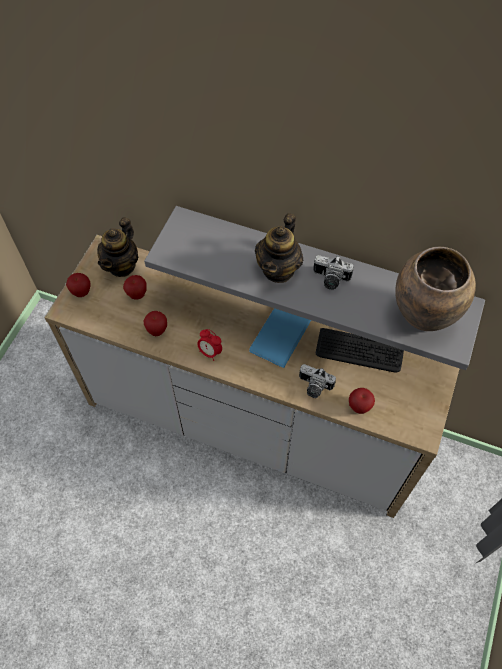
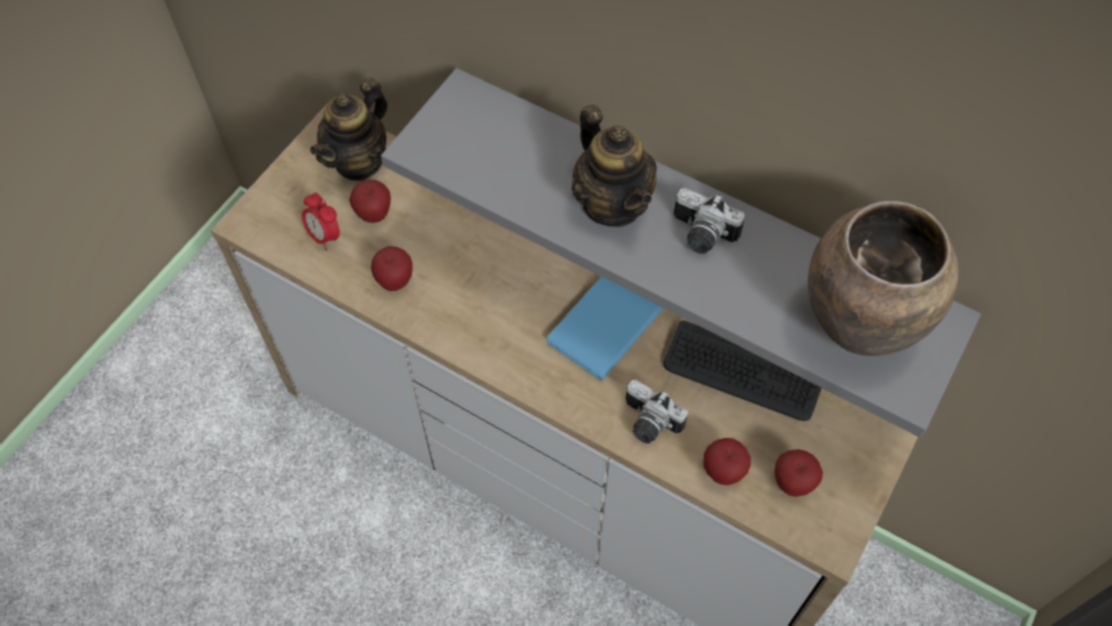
camera: 10 degrees right, 0 degrees up
apple [66,273,91,297] -> apple moved to [774,449,823,497]
alarm clock [197,329,222,361] -> alarm clock moved to [302,193,340,251]
teapot [255,213,303,283] -> teapot turned 60 degrees counterclockwise [572,105,657,227]

